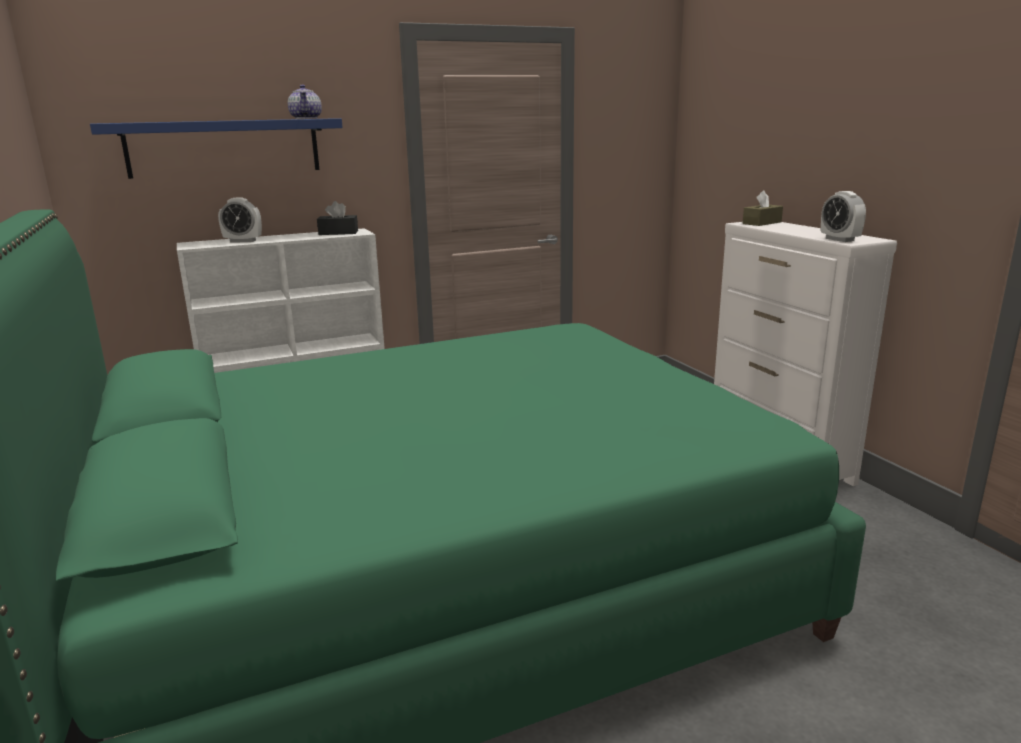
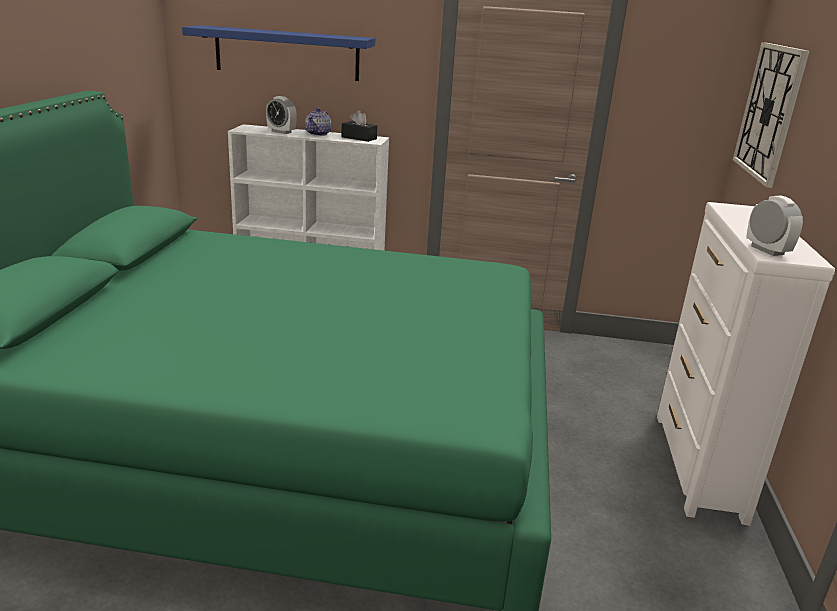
camera: 30 degrees right, 5 degrees up
teapot [288,85,322,119] -> teapot moved to [305,108,331,136]
brown tissue box [743,191,783,226] -> none
alarm clock [821,191,866,242] -> alarm clock turned 150 degrees clockwise [747,196,803,256]
none -> wall clock [733,42,809,188]

